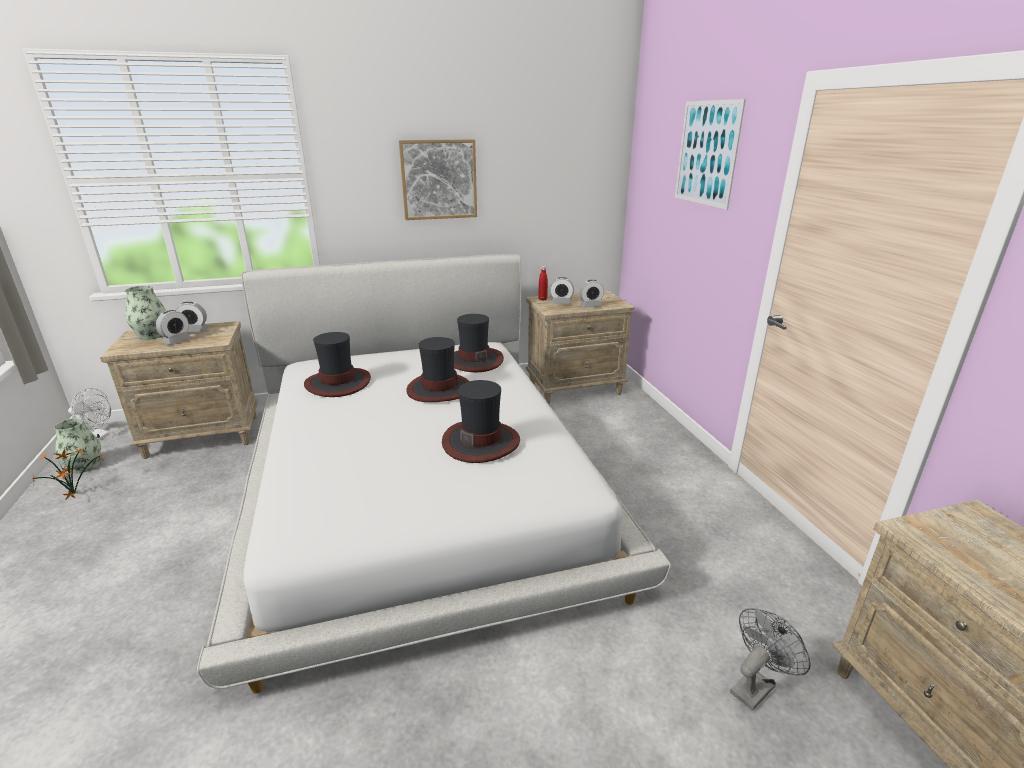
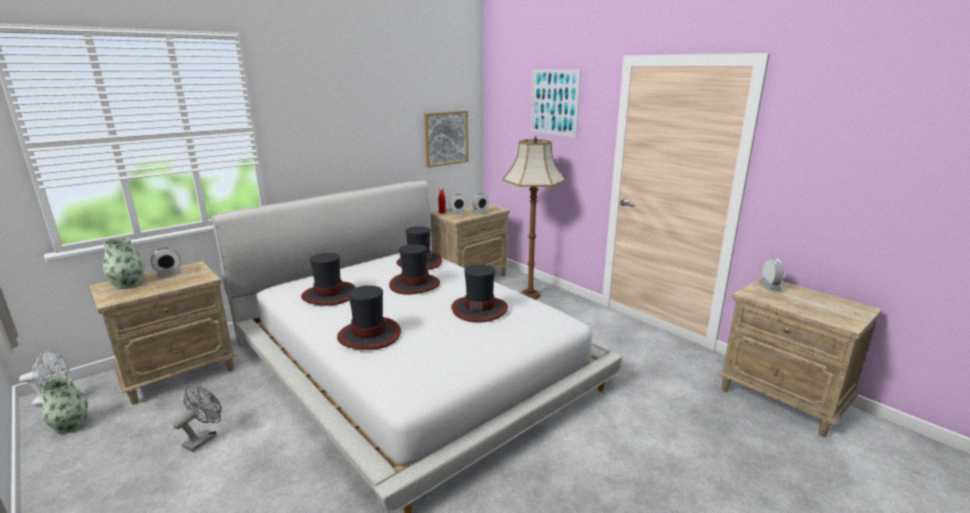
camera: 25 degrees left, 5 degrees down
potted plant [32,448,103,499] -> none
alarm clock [156,310,191,345] -> alarm clock moved to [759,258,784,291]
picture [399,139,477,220] -> picture moved to [424,111,468,168]
grey fan [730,608,811,711] -> grey fan moved to [173,386,221,452]
none -> hat [337,285,401,350]
none -> floor lamp [503,136,566,299]

